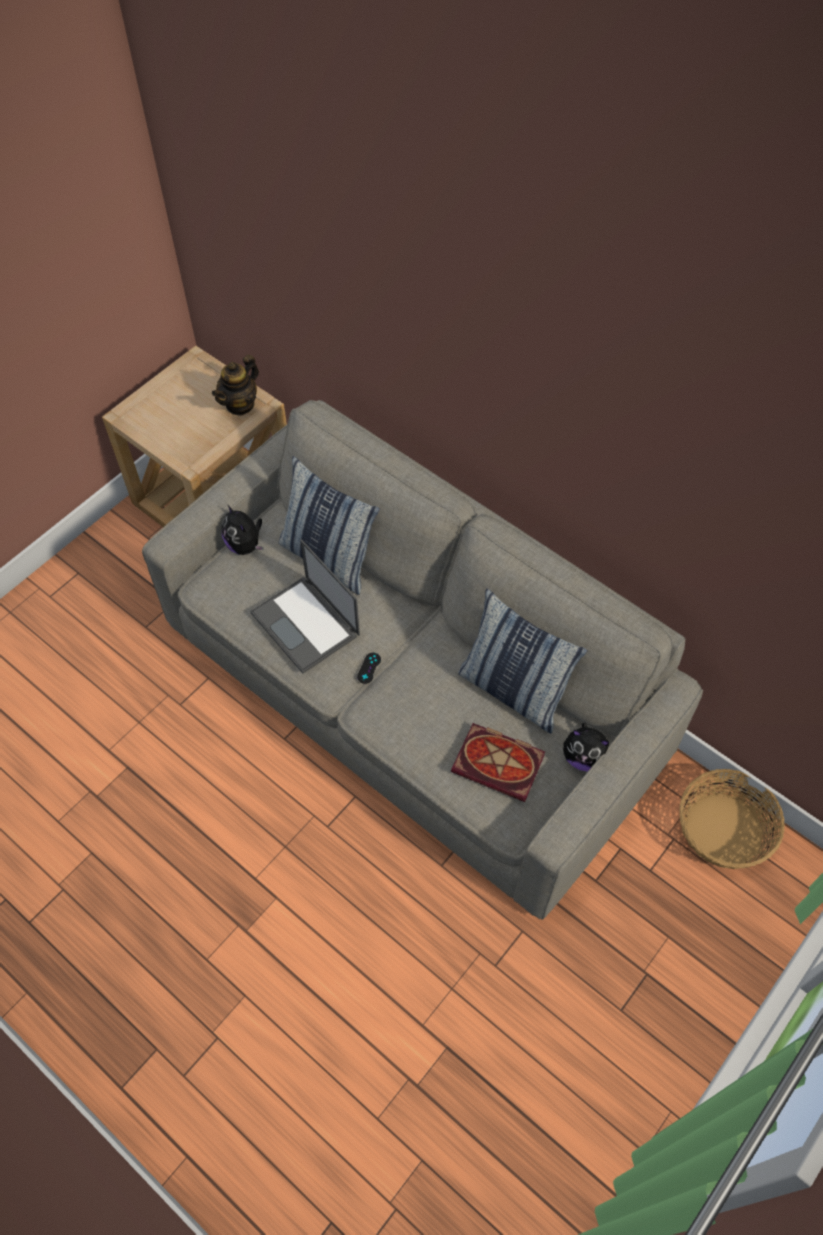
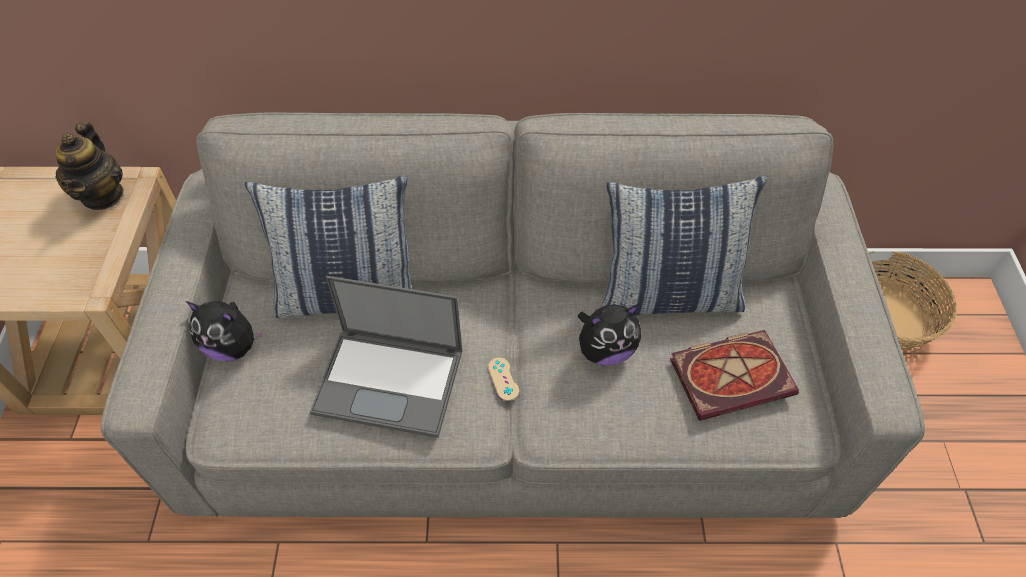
camera: 40 degrees left, 5 degrees down
black game controller [357,653,381,684] -> beige game controller [488,358,519,401]
plush toy [563,723,609,772] -> plush toy moved to [578,304,641,366]

